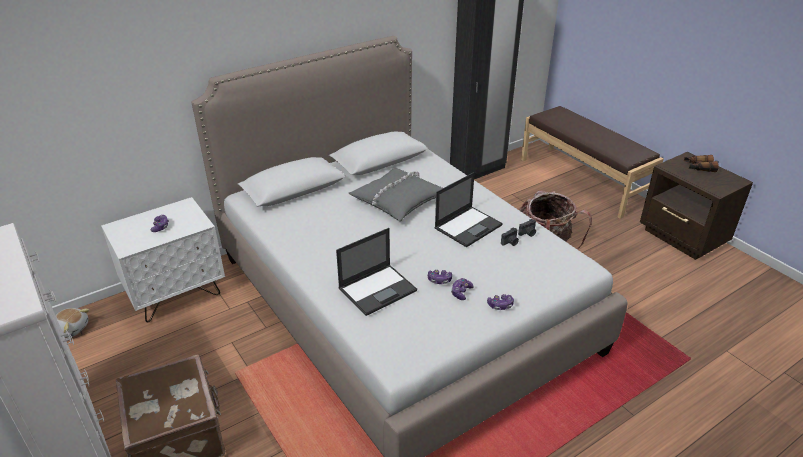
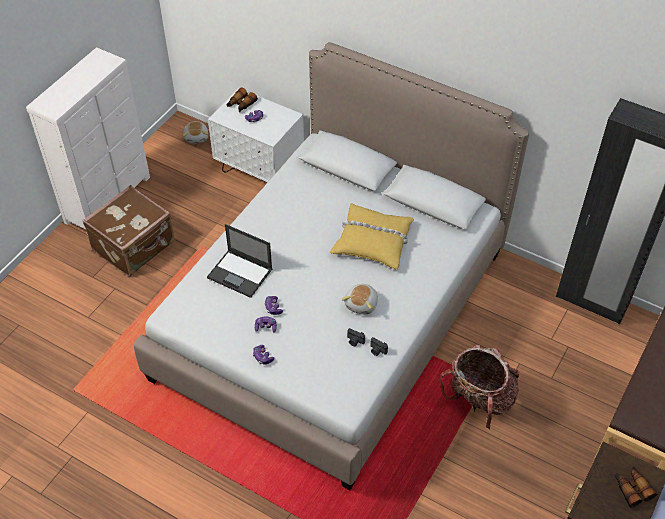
camera: 65 degrees right, 15 degrees up
grey pillow [349,168,443,221] -> yellow pillow [330,203,414,270]
laptop [434,172,503,247] -> plush toy [342,284,378,315]
none -> binoculars [226,88,258,112]

